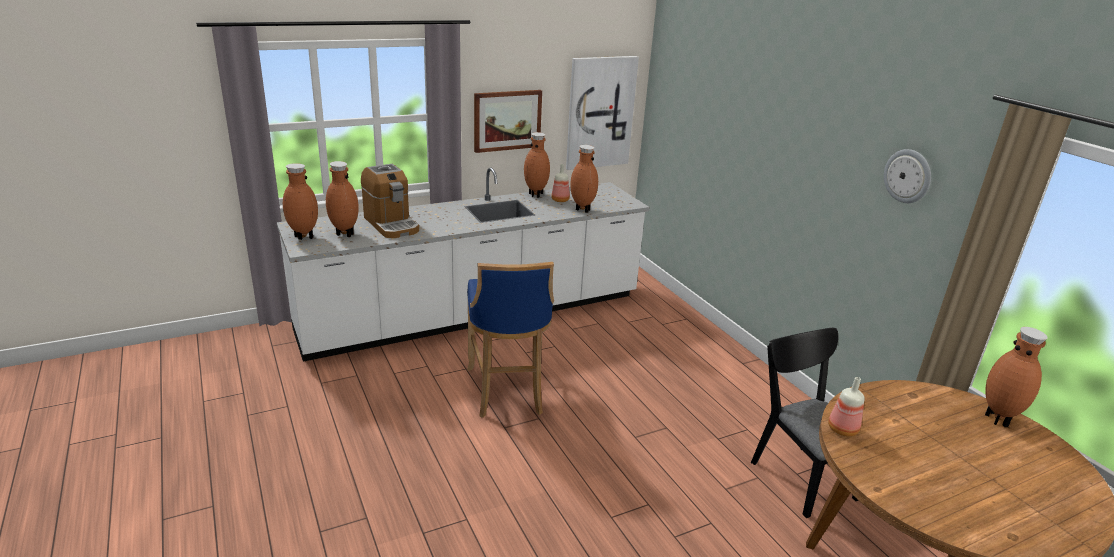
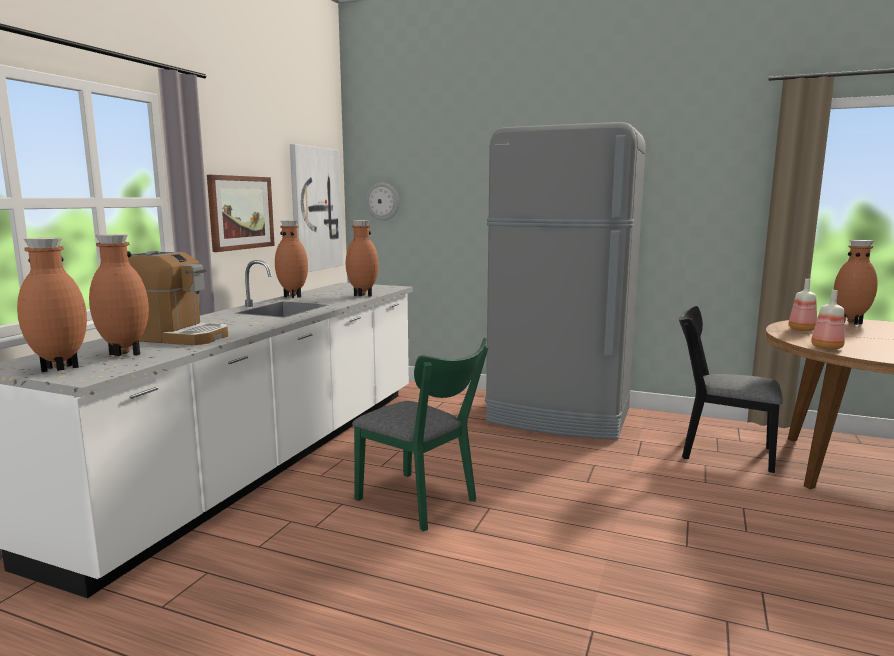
camera: 40 degrees left, 15 degrees down
blue stool [467,262,554,418] -> green chair [352,338,489,531]
bottle [552,164,570,202] -> bottle moved to [788,279,817,331]
wall clock [884,149,931,203] -> wall clock moved to [366,182,399,221]
none -> grey fridge [485,122,646,440]

